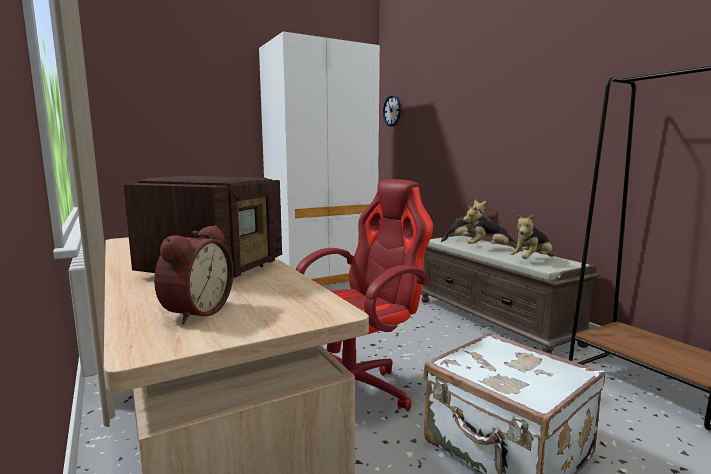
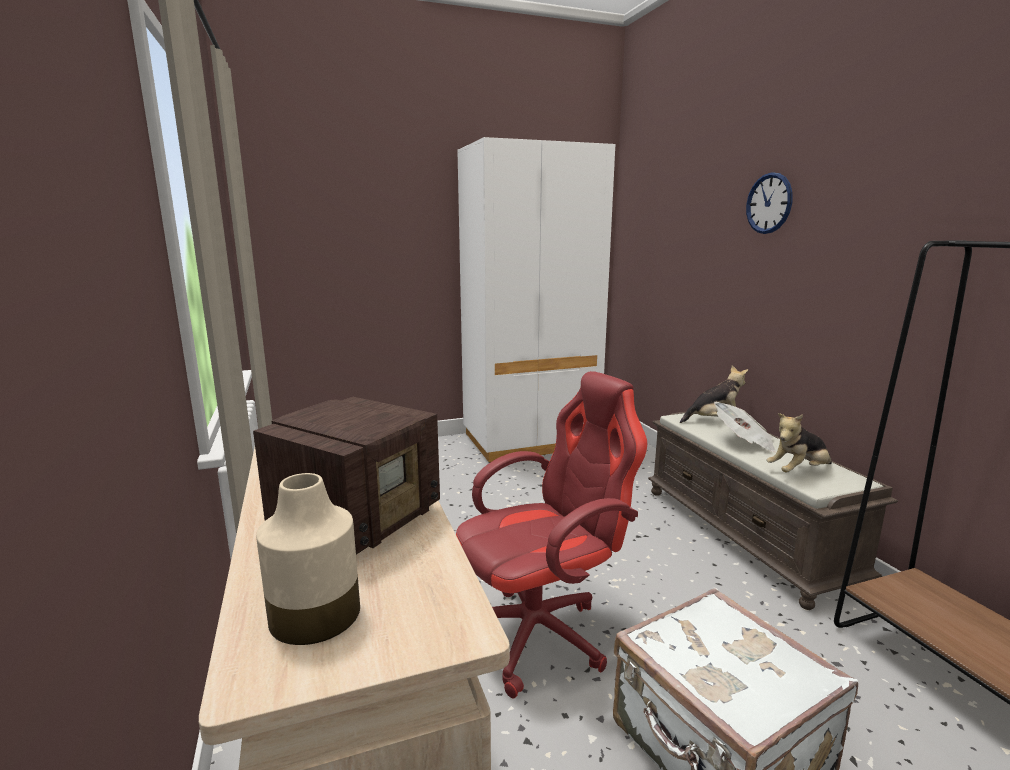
camera: 10 degrees right, 5 degrees up
alarm clock [154,225,234,324] -> beige vase [256,473,360,645]
wall clock [383,95,401,127] -> wall clock moved to [746,172,793,234]
plush toy [463,206,523,251] -> newspaper [714,402,776,452]

